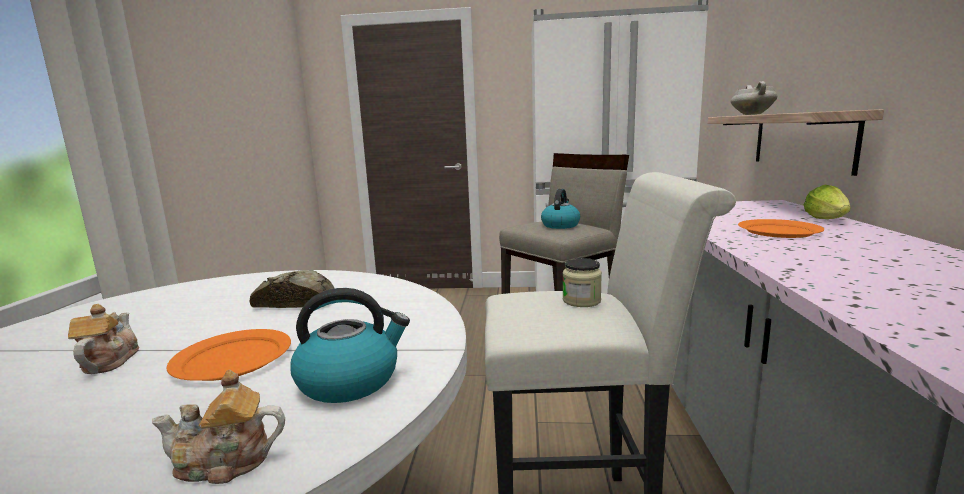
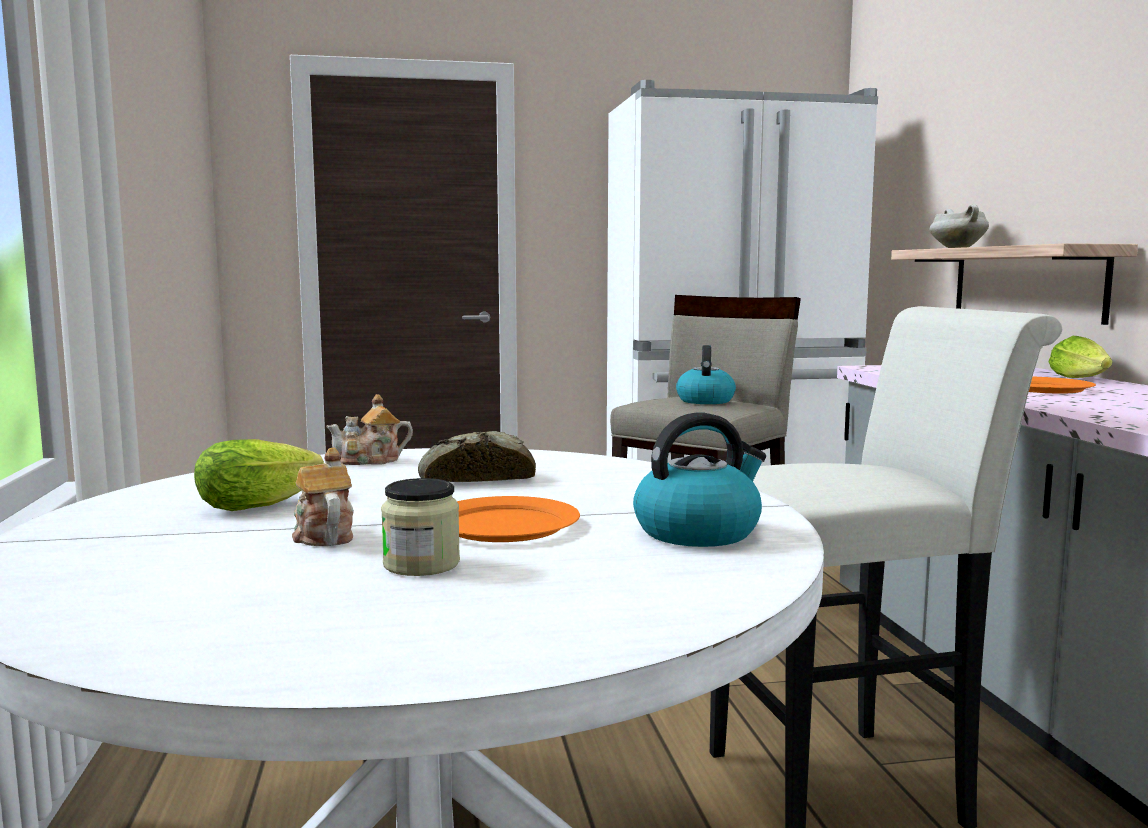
camera: 15 degrees left, 5 degrees down
teapot [152,370,285,484] -> teapot moved to [326,394,413,465]
jar [563,258,602,307] -> jar moved to [381,478,460,576]
none -> lettuce [194,439,324,511]

